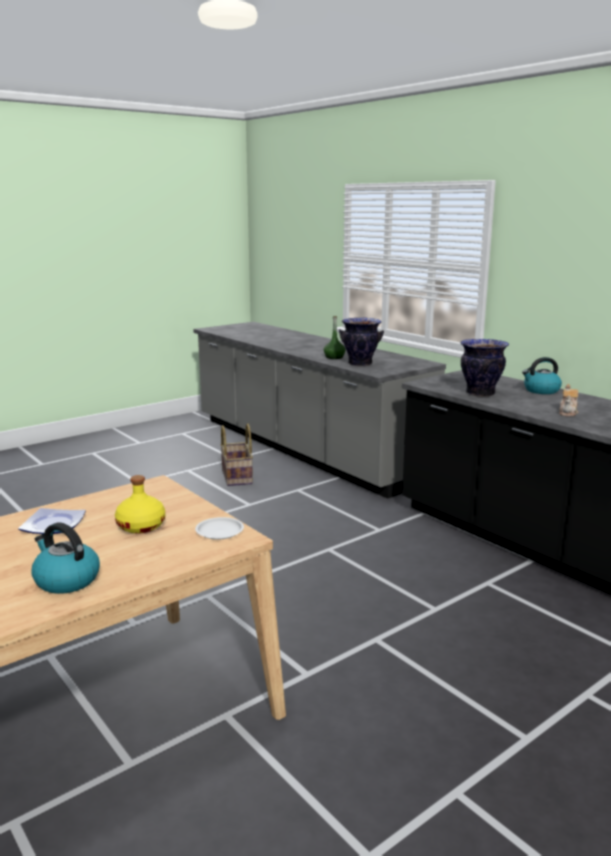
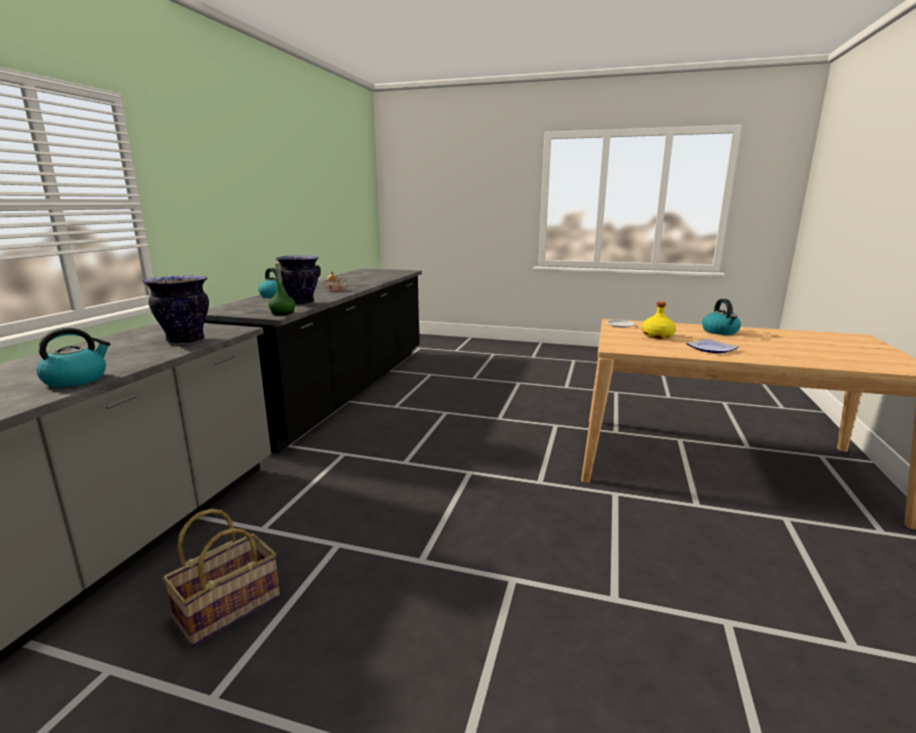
camera: 125 degrees left, 0 degrees up
green bottle [324,316,346,359] -> green bottle moved to [268,263,296,315]
none -> kettle [36,328,111,387]

